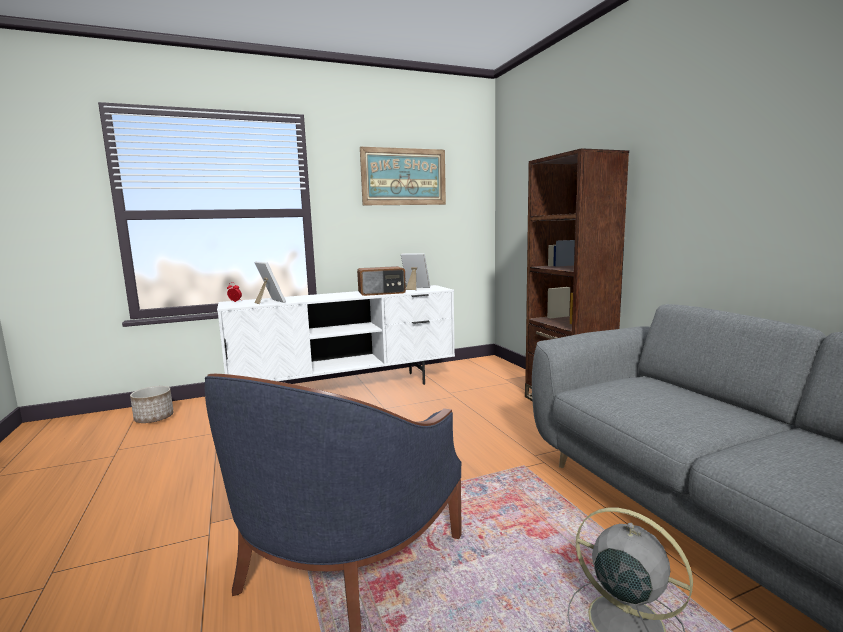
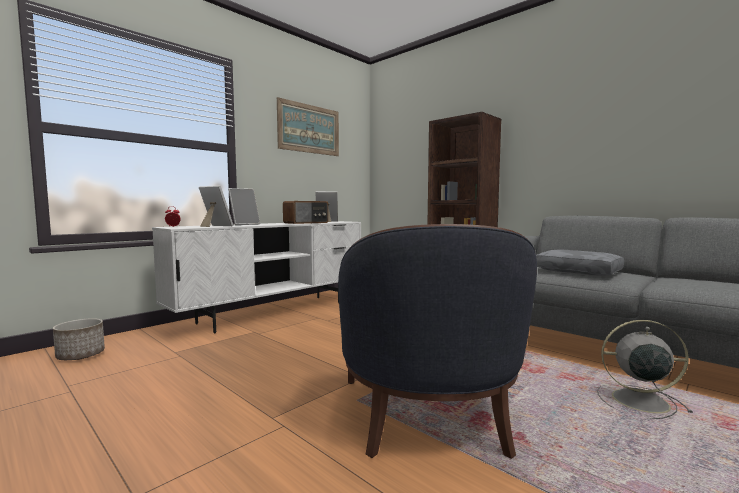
camera: 25 degrees left, 5 degrees down
none -> picture frame [228,188,260,225]
none -> grey pillow [536,250,624,276]

